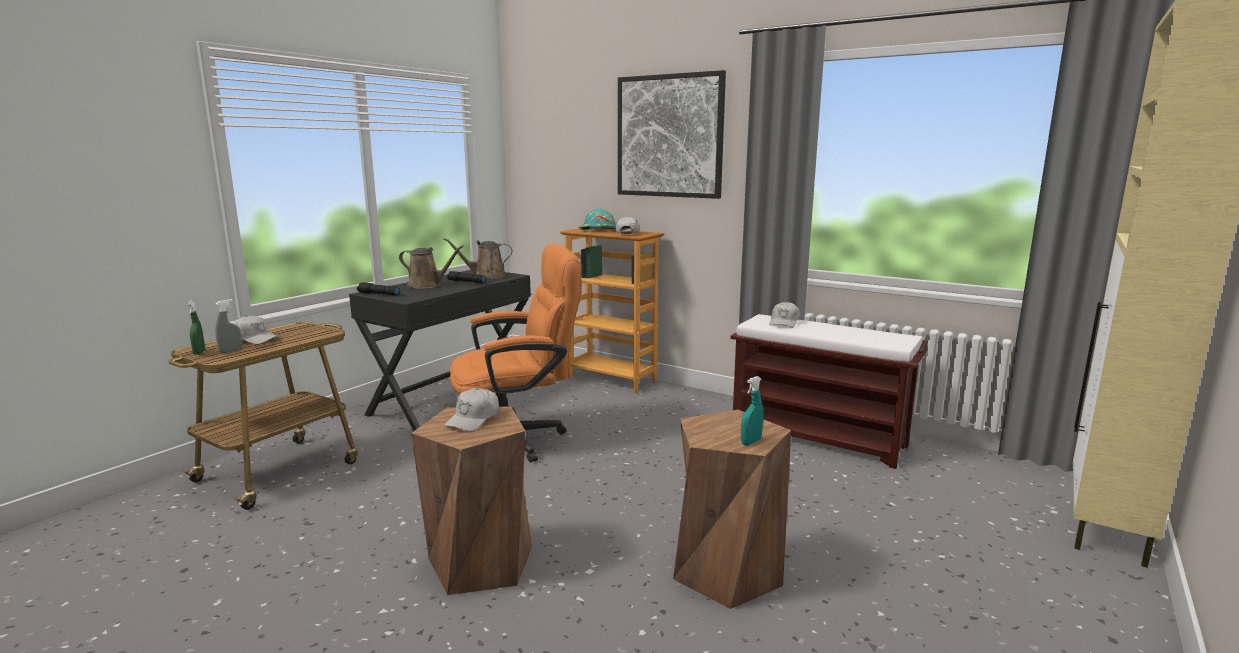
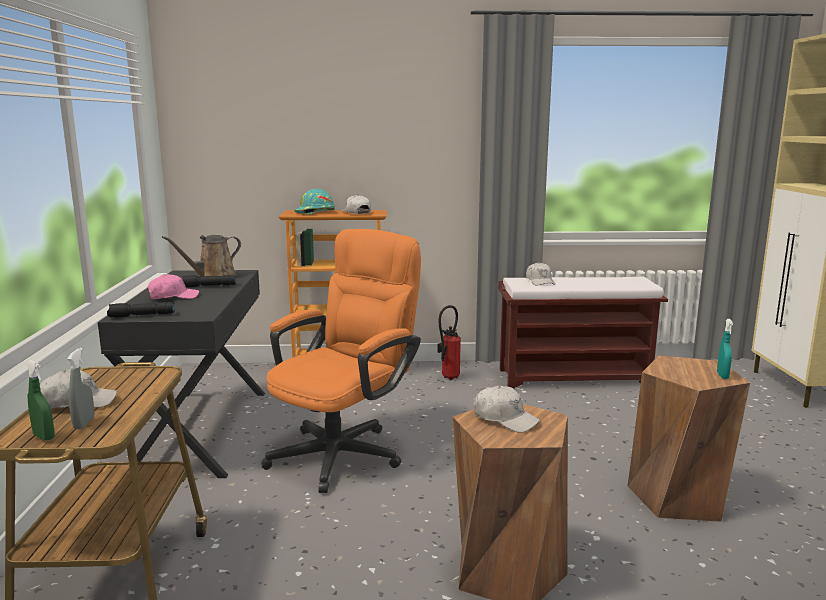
camera: 35 degrees left, 0 degrees up
brown watering can [399,245,464,289] -> pink cap [147,274,199,299]
white cap [444,388,499,431] -> white cap turned 45 degrees counterclockwise [474,386,541,433]
picture [618,70,726,199] -> none
none -> fire extinguisher [438,305,461,380]

